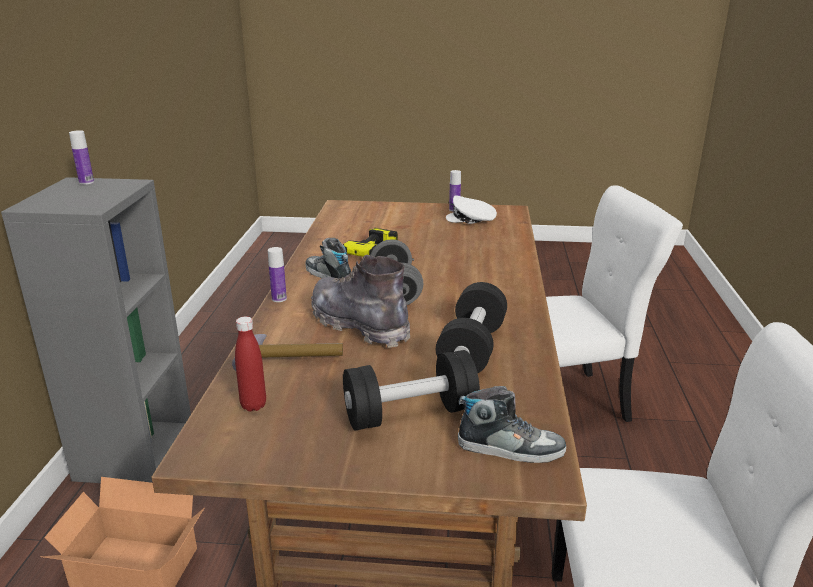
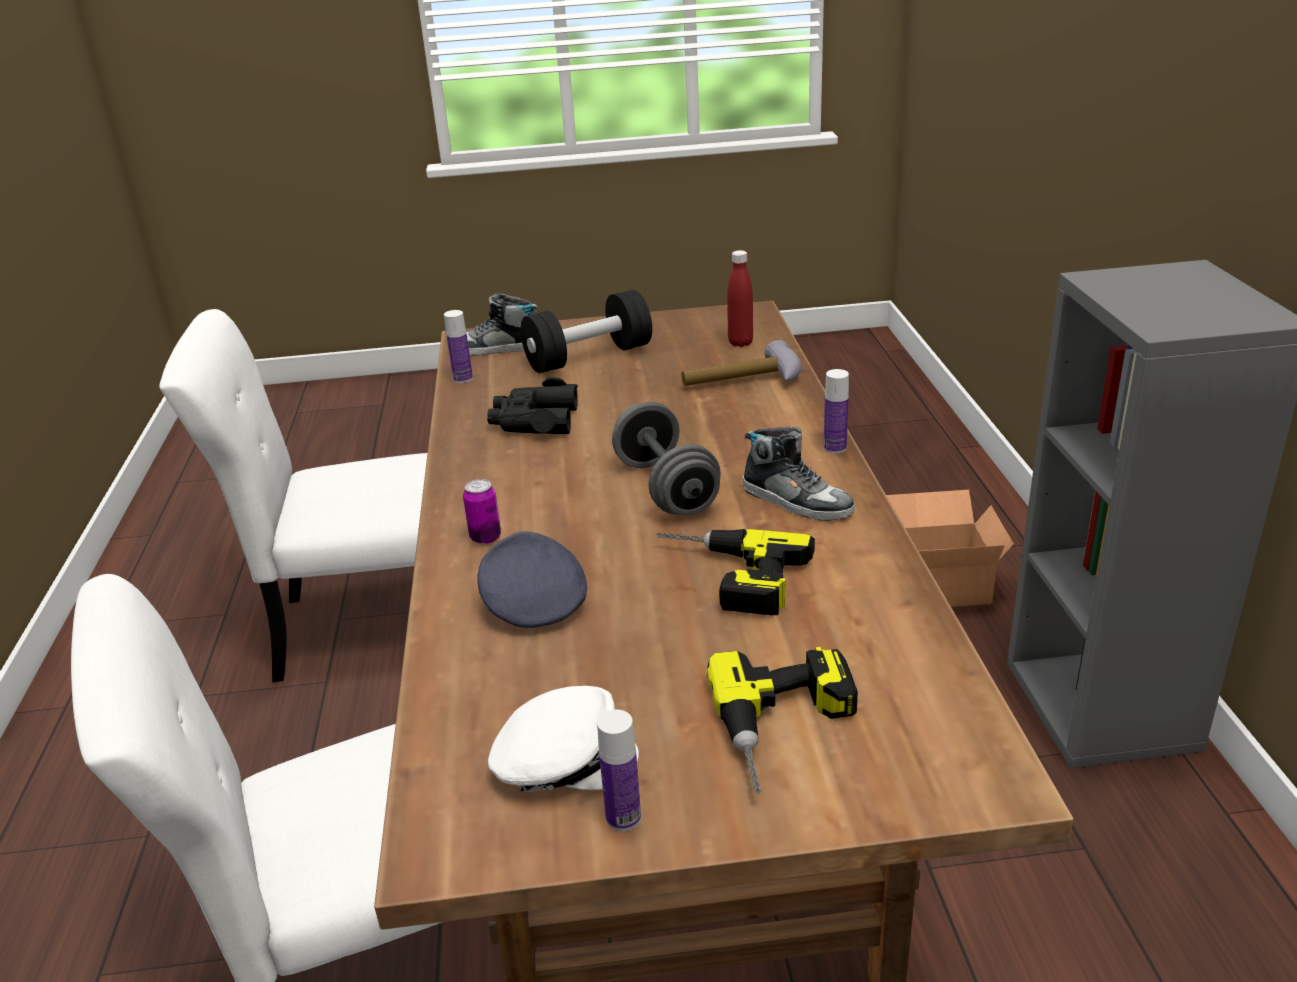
camera: 170 degrees right, 5 degrees up
bottle [69,130,94,185] -> bottle moved to [444,310,473,383]
grey boot [311,255,410,348] -> none
black dumbbell [436,282,507,373] -> black binoculars [487,377,578,434]
none -> can [463,479,501,544]
none -> grey cap [477,531,587,628]
none -> power drill [707,647,858,794]

